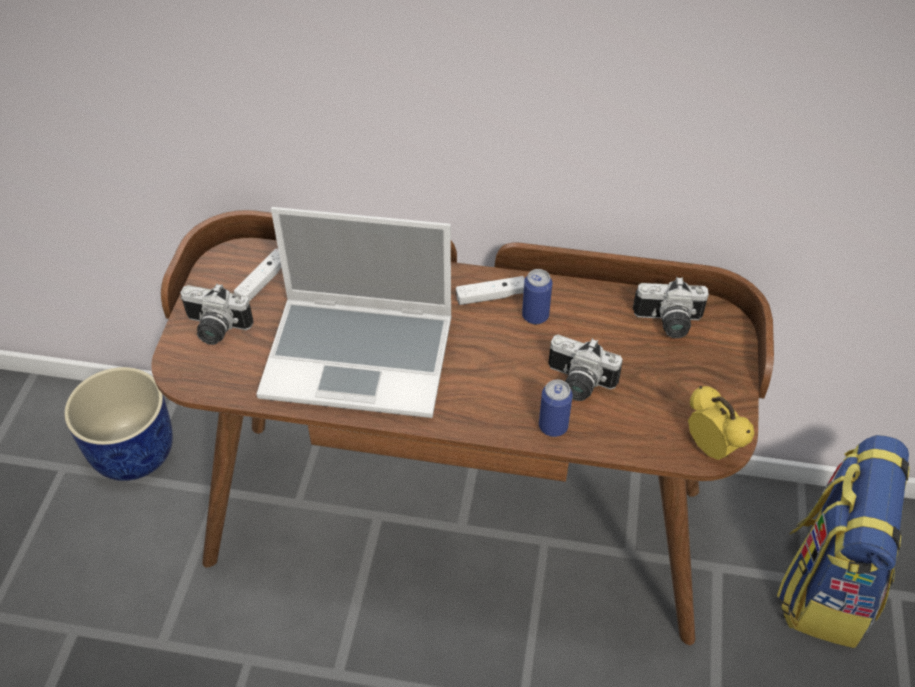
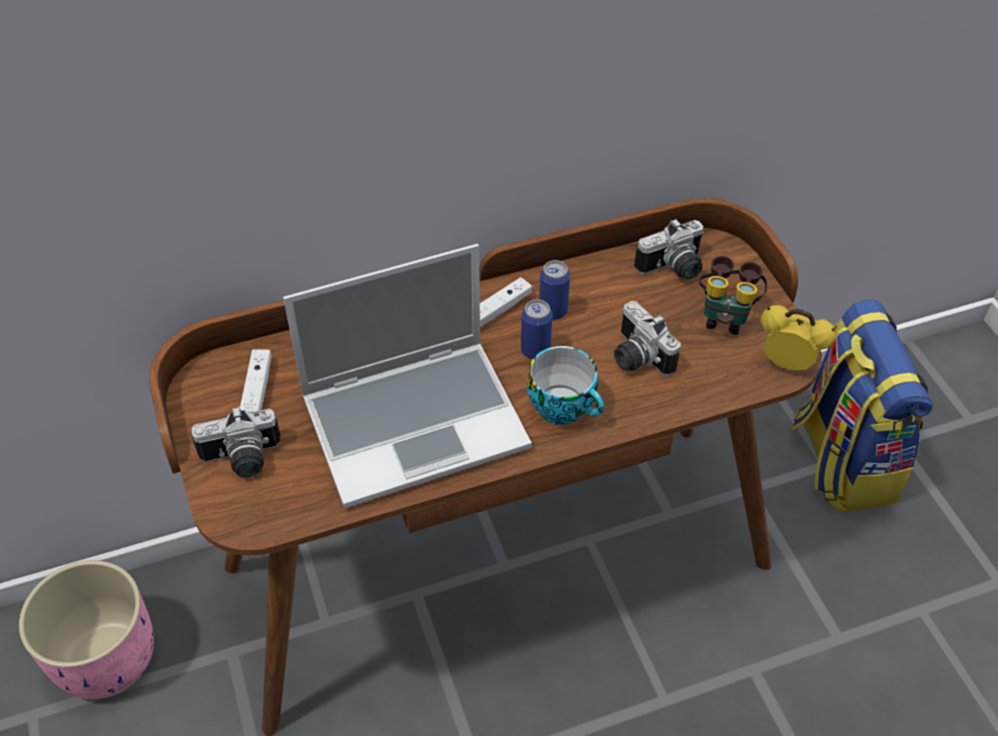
camera: 30 degrees left, 0 degrees up
blue planter [64,367,173,481] -> pink planter [19,560,154,699]
can [539,380,573,437] -> can moved to [521,299,553,360]
camera [548,335,622,401] -> camera turned 60 degrees clockwise [614,301,681,376]
none -> cup [527,346,604,425]
none -> binoculars [700,256,767,335]

